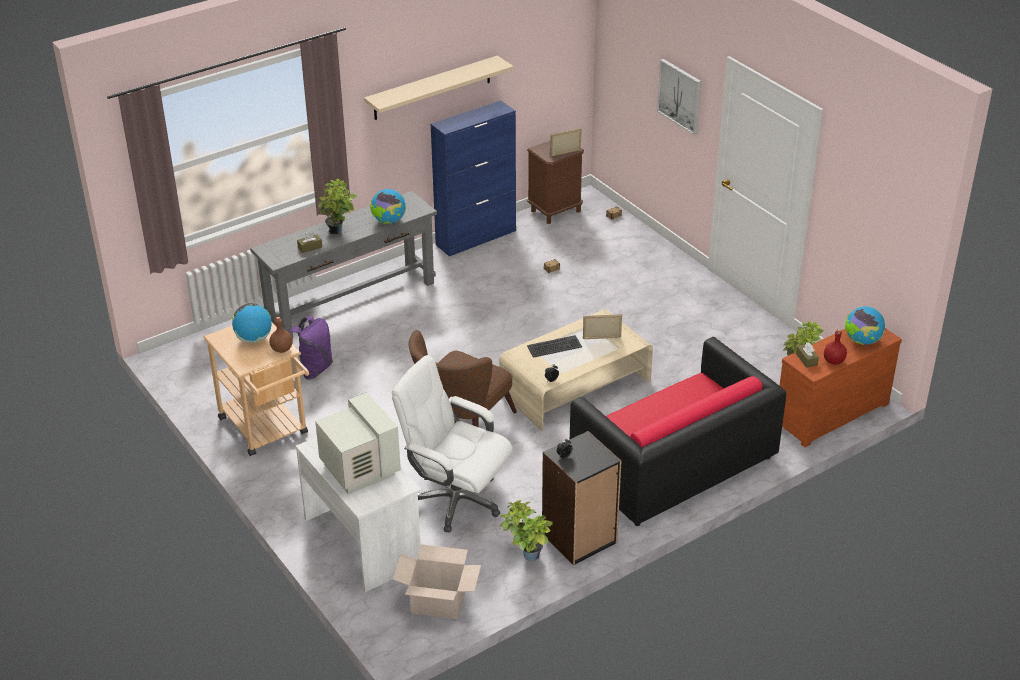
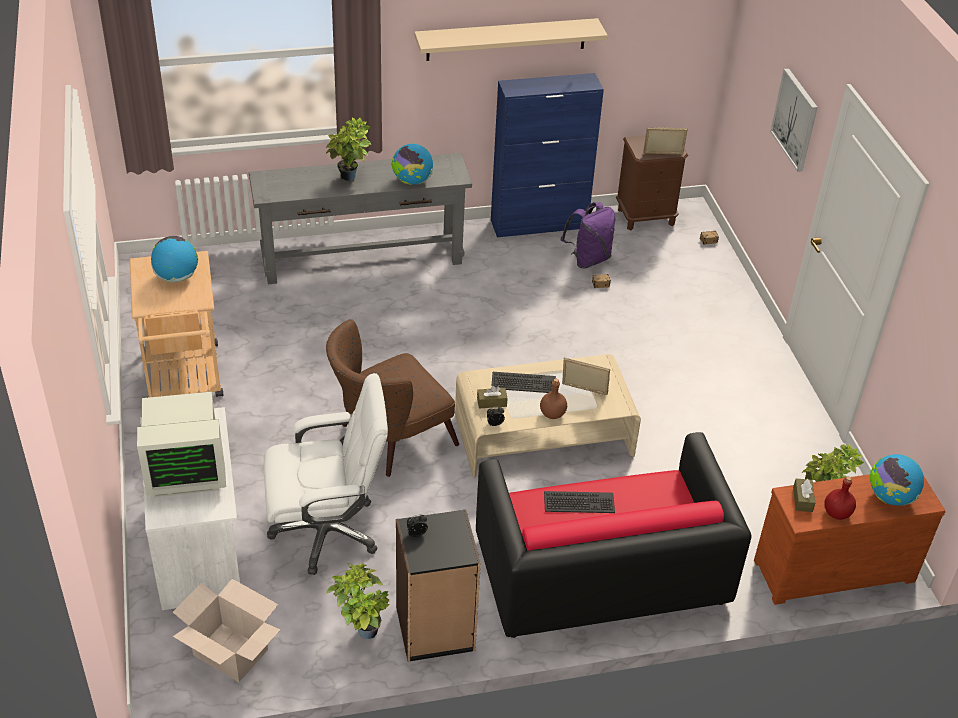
camera: 20 degrees right, 5 degrees up
brown bottle [269,317,293,353] -> brown bottle moved to [540,379,567,419]
purple backpack [289,316,333,380] -> purple backpack moved to [561,202,615,268]
brown tissue box [297,232,322,253] -> brown tissue box moved to [477,386,508,408]
monitor [315,392,401,494] -> monitor turned 90 degrees clockwise [137,392,226,497]
white office chair [391,355,513,533] -> white office chair turned 120 degrees clockwise [264,373,388,575]
none -> keyboard [544,491,615,513]

